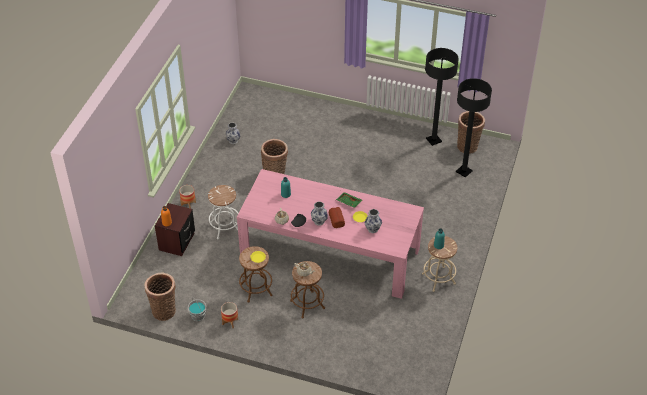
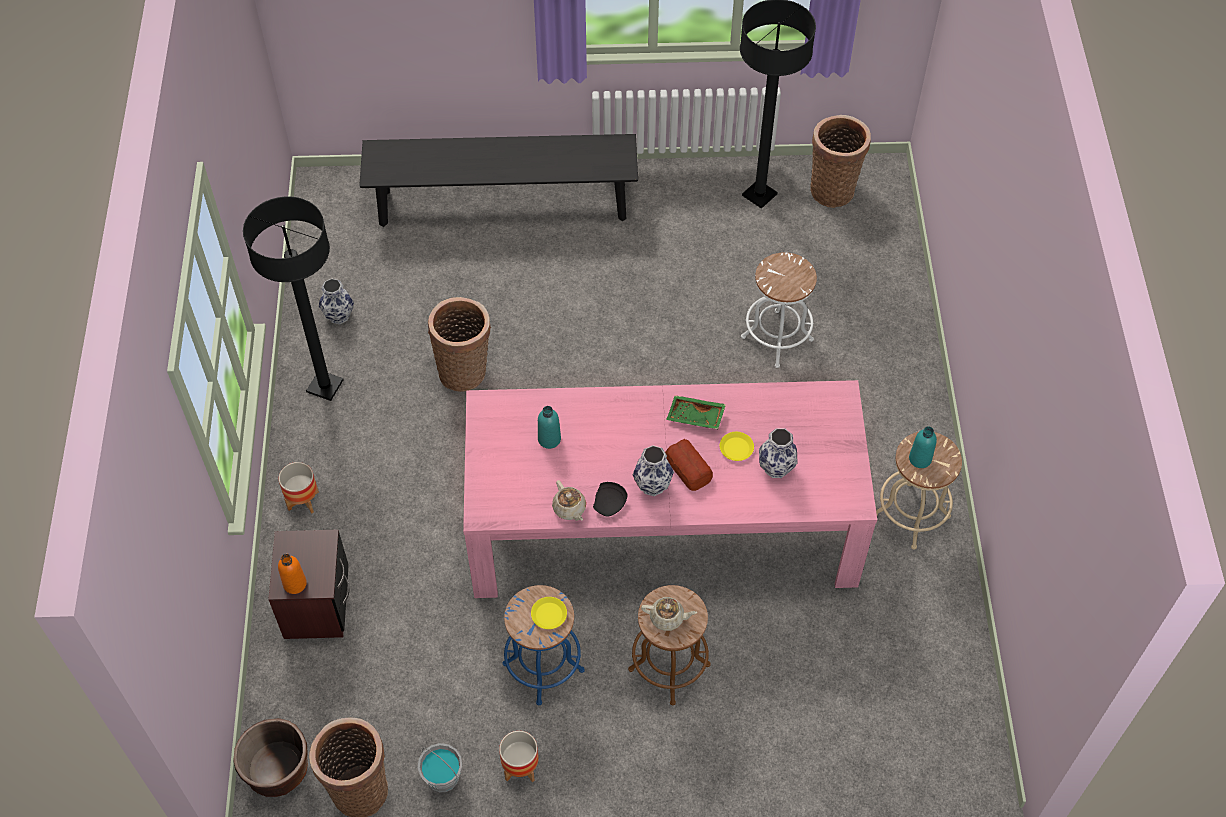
camera: 20 degrees left, 10 degrees up
white stool [208,185,238,239] -> white stool moved to [741,252,817,368]
brown stool [239,246,272,303] -> blue stool [502,585,585,705]
black floor lamp [456,78,492,177] -> black floor lamp moved to [243,197,344,401]
none -> brown planter [233,718,308,797]
none -> black bench [359,134,638,227]

